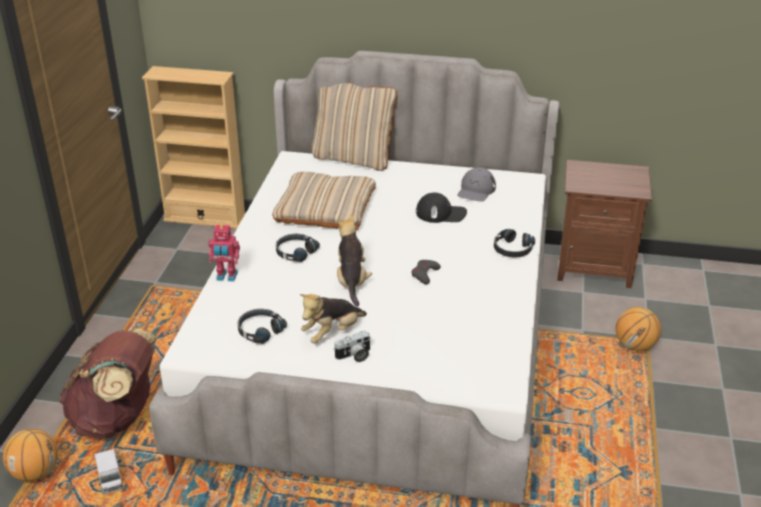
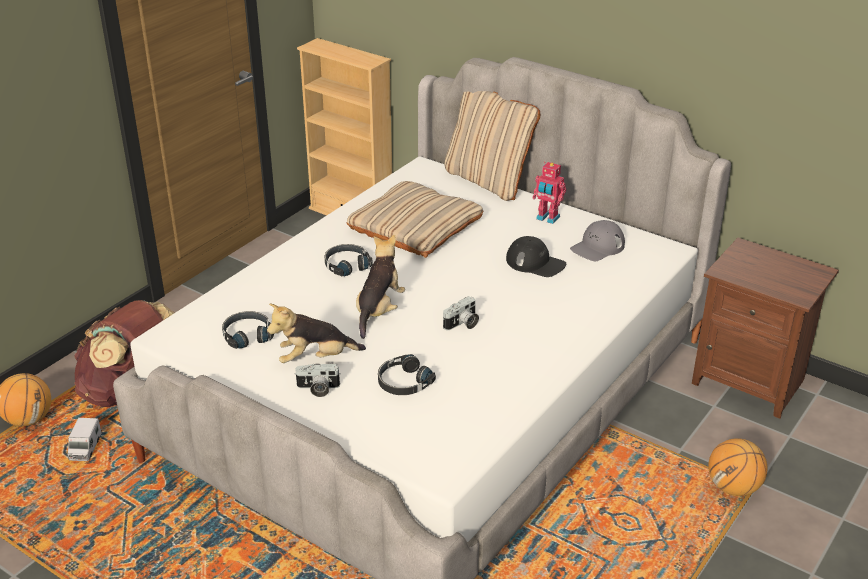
camera: 25 degrees right, 0 degrees up
toy robot [208,225,240,281] -> toy robot moved to [532,162,566,224]
grey game controller [412,260,441,284] -> camera [443,296,479,330]
black headphones [494,229,535,257] -> black headphones moved to [378,354,436,395]

